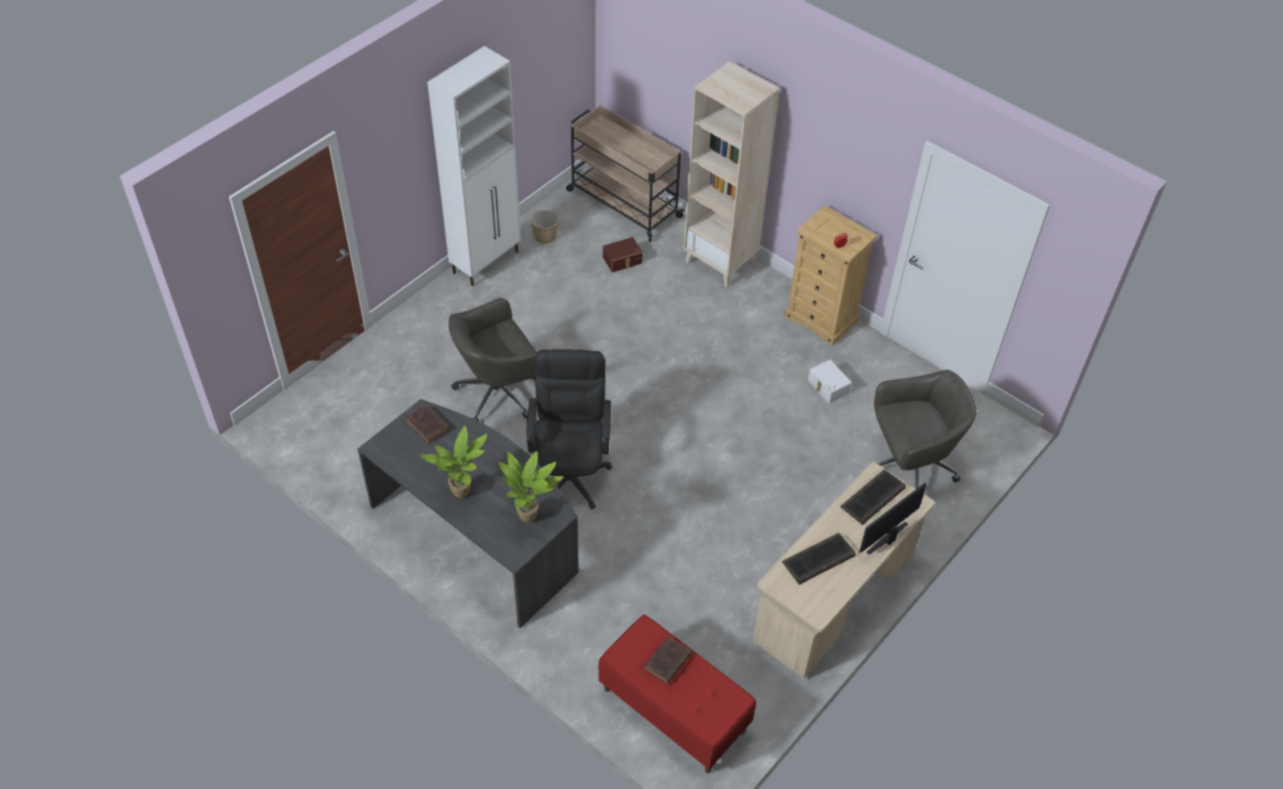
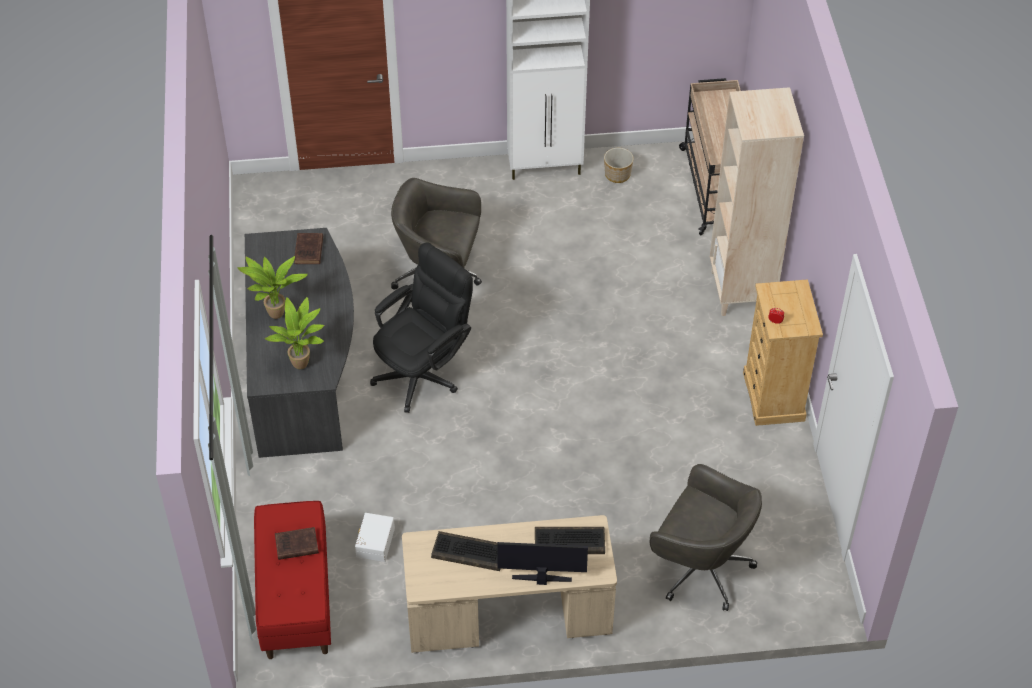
camera: 45 degrees right, 0 degrees up
brown storage box [603,237,643,272] -> none
white storage box [808,360,852,403] -> white storage box moved to [355,513,395,562]

